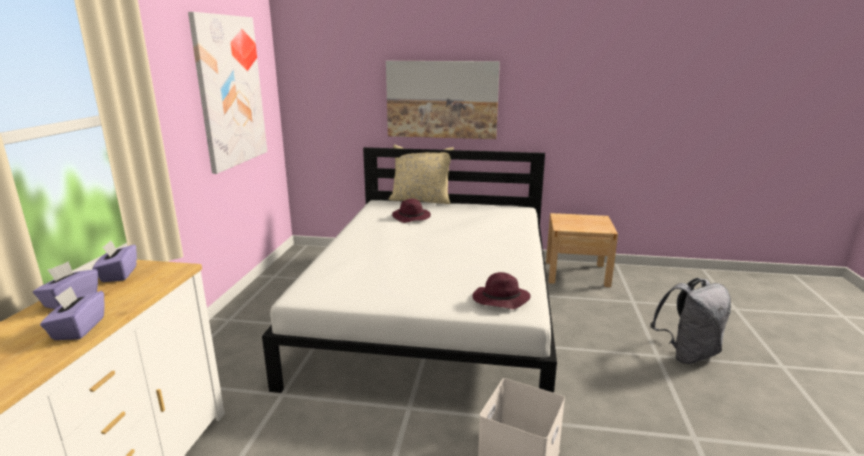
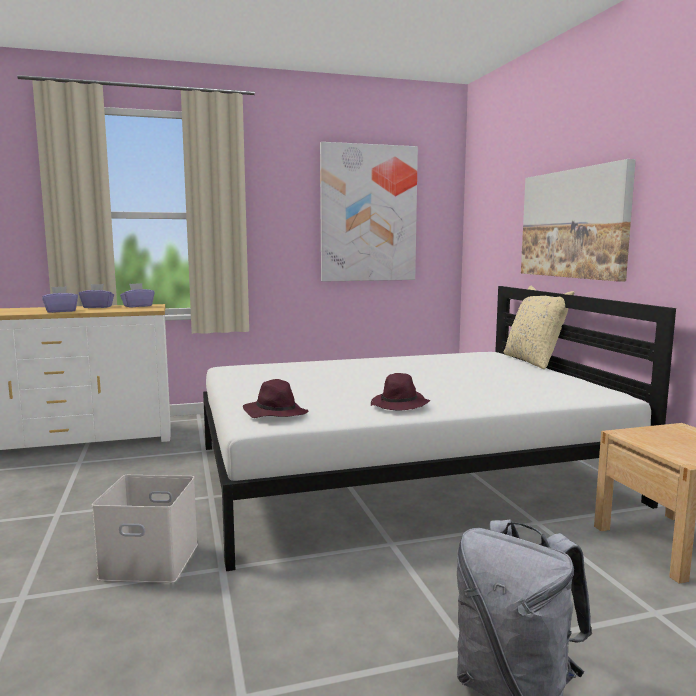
camera: 65 degrees right, 10 degrees down
purple hat [392,199,431,223] -> purple hat moved to [371,373,430,410]

